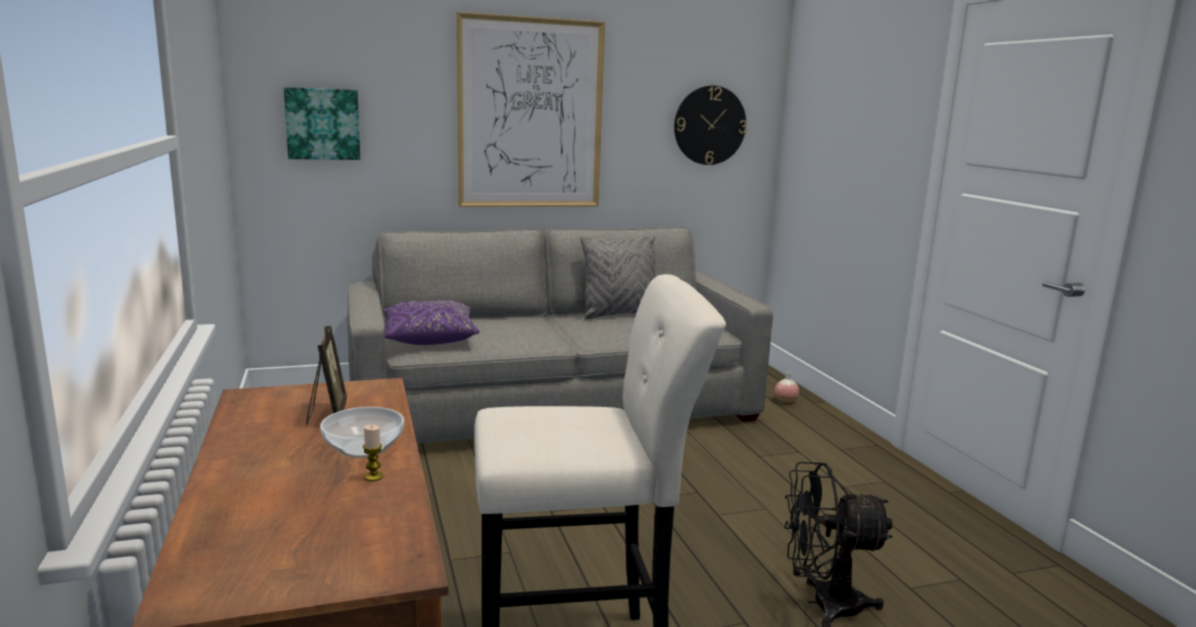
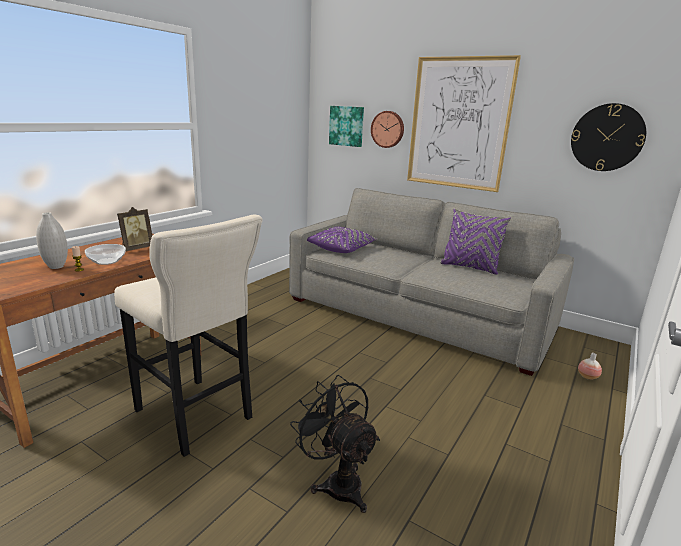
camera: 50 degrees right, 5 degrees up
grey pillow [580,236,655,319] -> purple pillow [440,208,511,275]
none -> white vase [36,212,68,269]
none -> wall clock [371,111,404,148]

